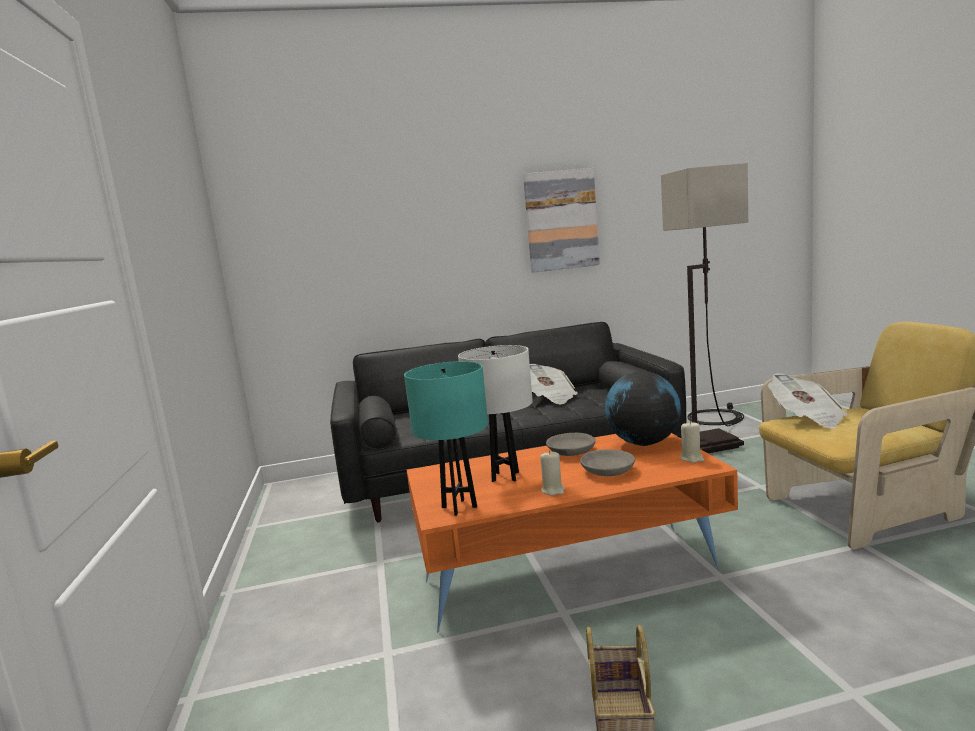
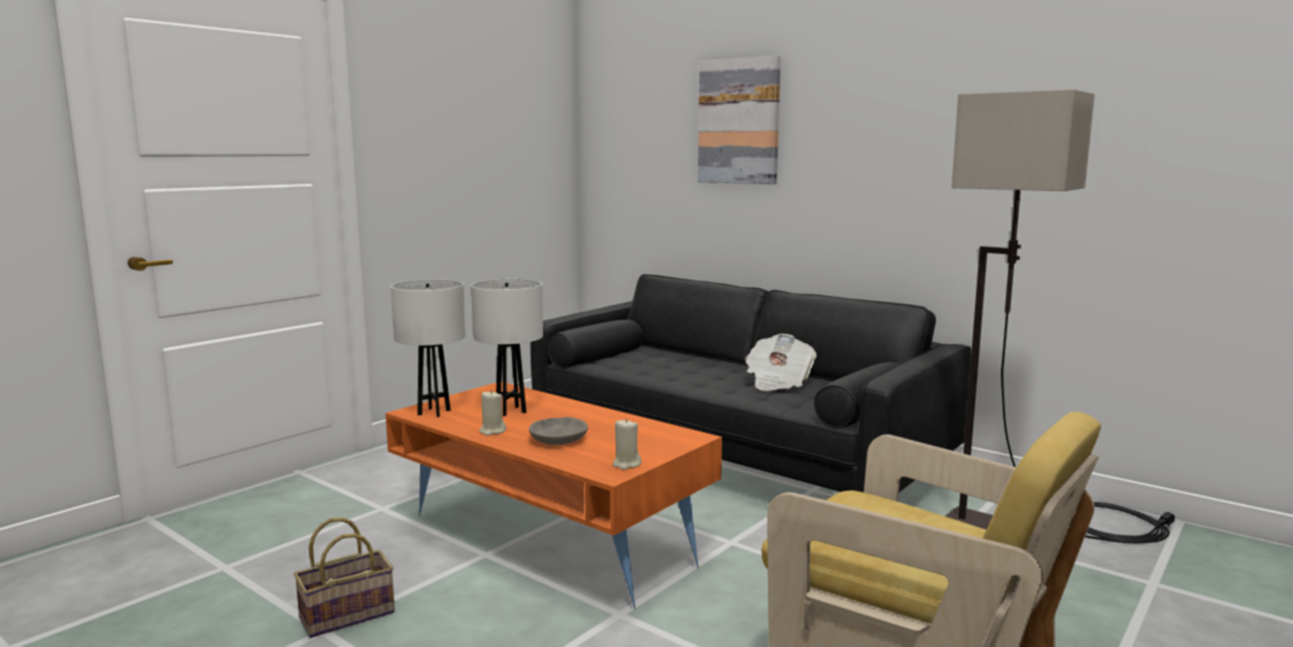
camera: 50 degrees right, 0 degrees up
turquoise table lamp [404,361,488,516] -> white table lamp [391,279,466,417]
picture [523,168,600,272] -> picture moved to [698,55,781,184]
grey bowl [546,433,596,456] -> none
globe [605,371,681,446] -> none
newspaper [768,373,848,429] -> none

